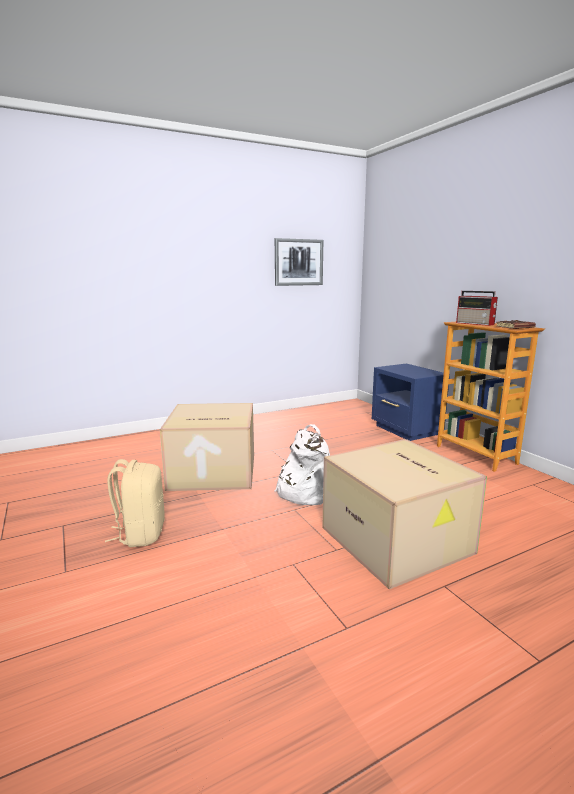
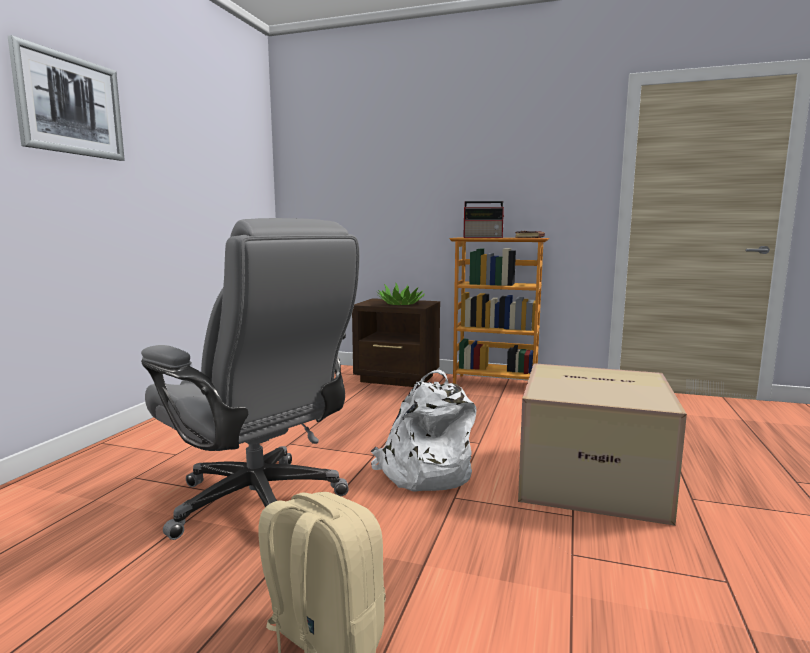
camera: 45 degrees left, 5 degrees down
cardboard box [160,403,254,491] -> grey office chair [141,218,359,540]
picture [275,238,323,286] -> picture moved to [8,35,125,161]
blue nightstand [372,363,450,441] -> brown nightstand [352,298,440,387]
none -> potted plant [376,283,425,305]

